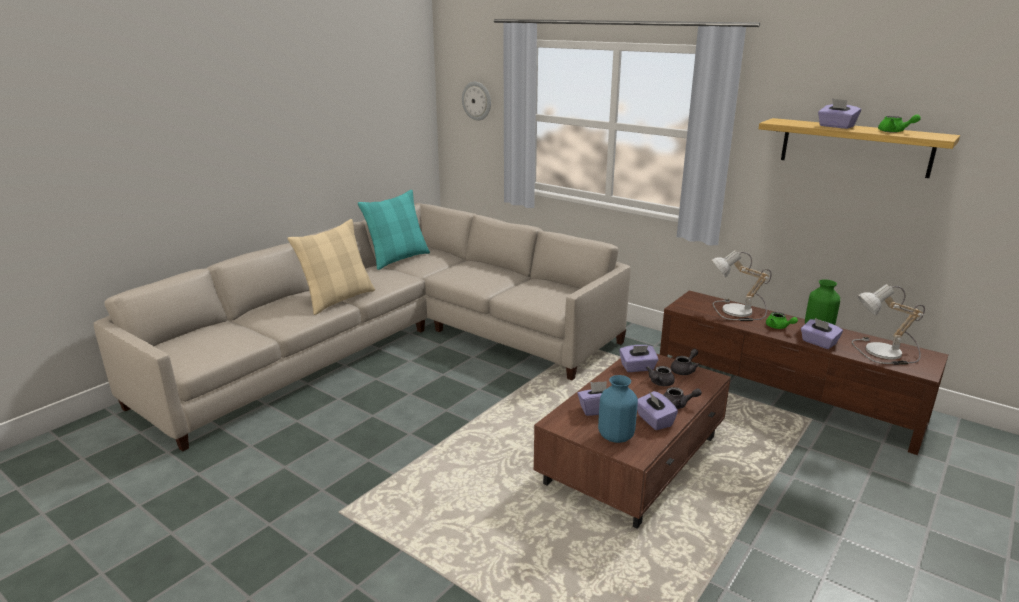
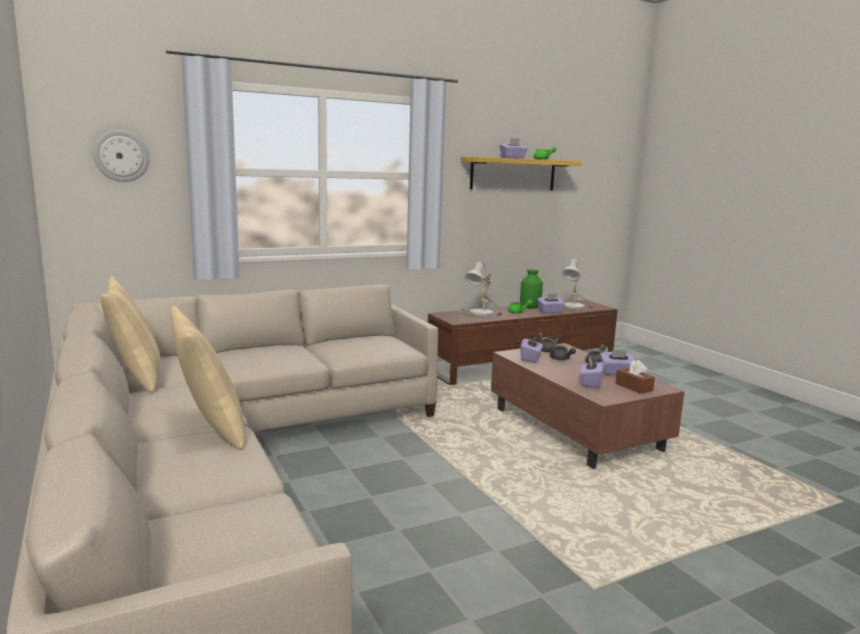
camera: 65 degrees left, 10 degrees down
turquoise pillow [357,190,430,270] -> beige pillow [100,276,161,392]
blue vase [598,375,638,443] -> brown tissue box [616,360,655,394]

